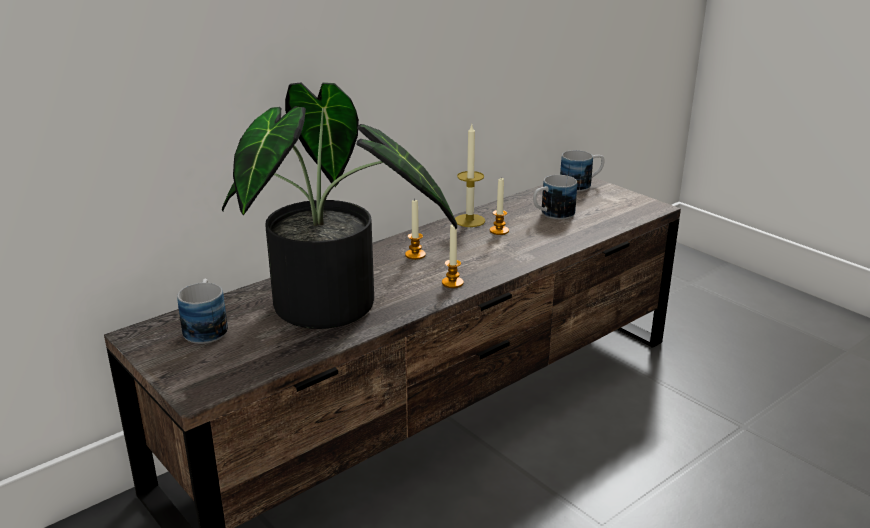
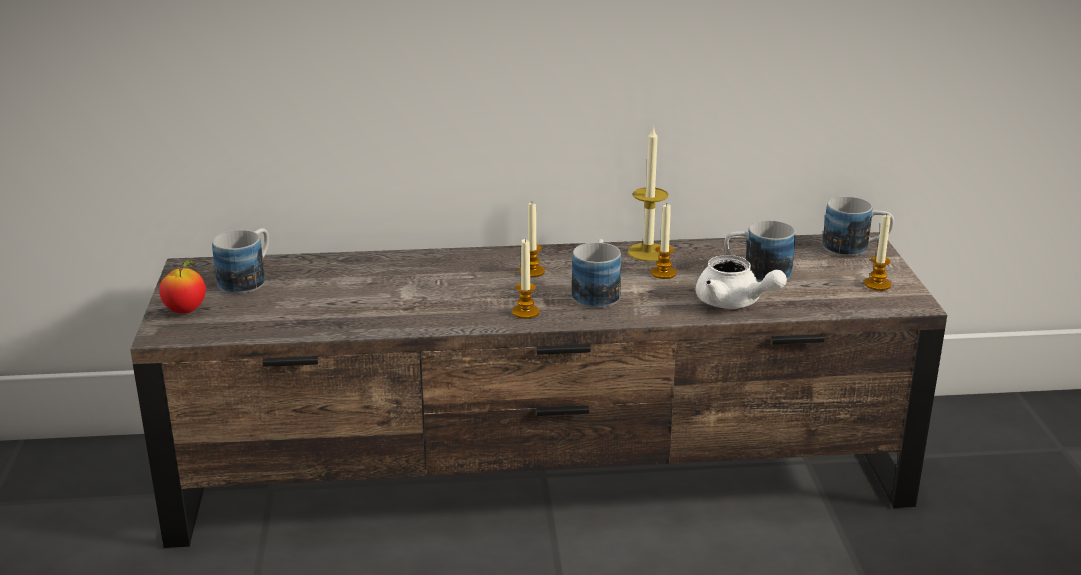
camera: 35 degrees right, 0 degrees up
potted plant [222,82,457,329] -> none
none -> apple [159,261,206,314]
none -> mug [572,239,621,308]
none -> white teapot [696,255,787,309]
none -> candle [864,215,891,291]

